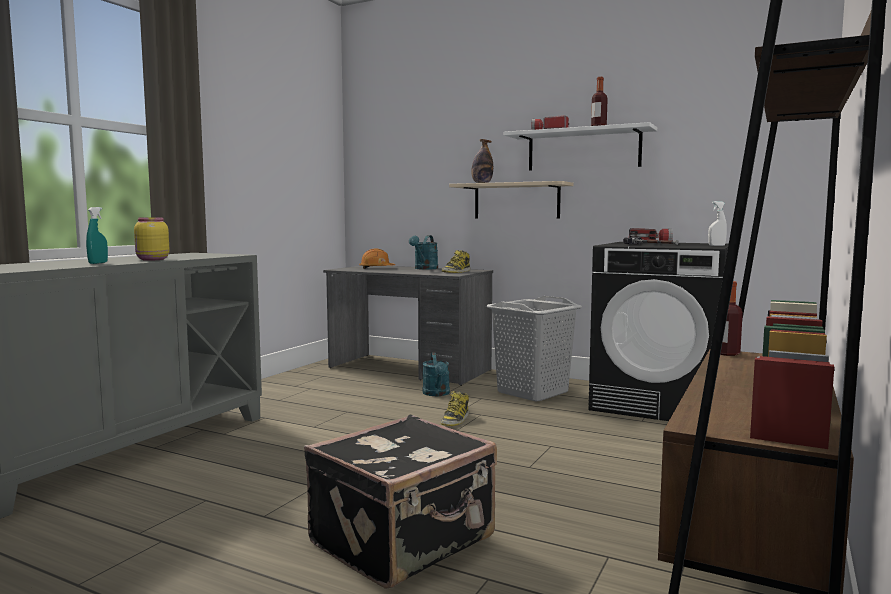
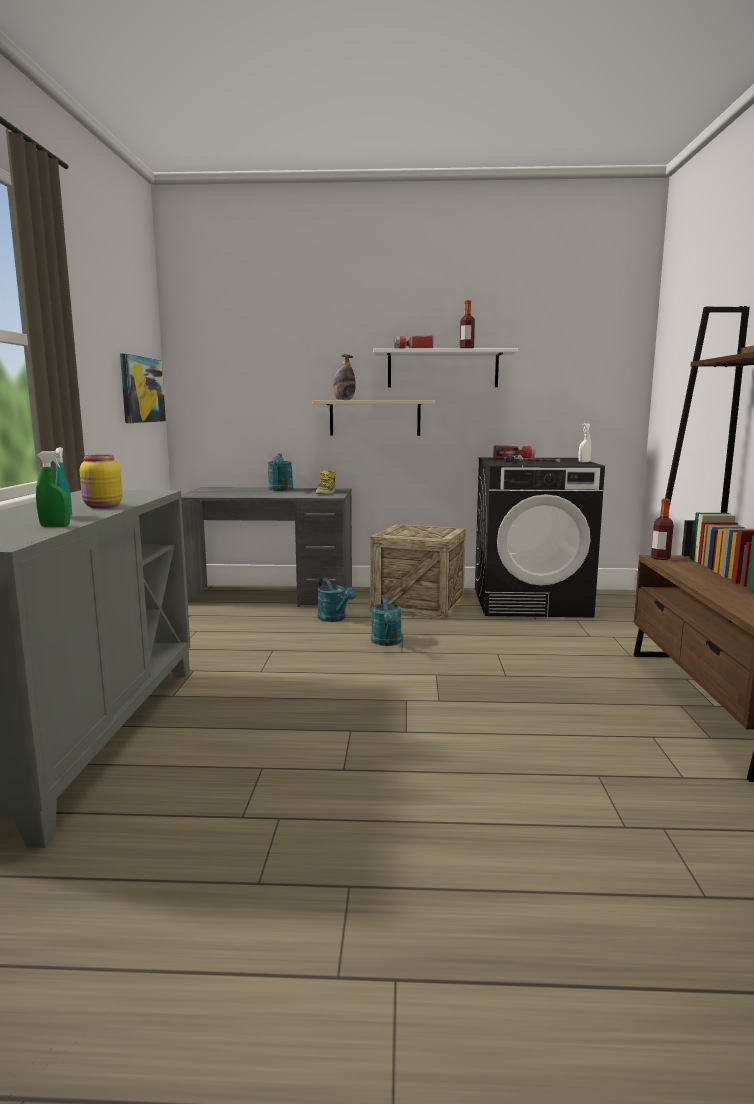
camera: 25 degrees left, 5 degrees up
black suitcase [304,415,497,589] -> none
orange hard hat [359,248,395,269] -> none
boot [441,391,469,426] -> turquoise watering can [371,595,402,646]
grey laundry basket [486,296,582,401] -> crate [370,524,466,620]
none -> green spray bottle [36,451,70,527]
none -> picture [120,353,166,423]

